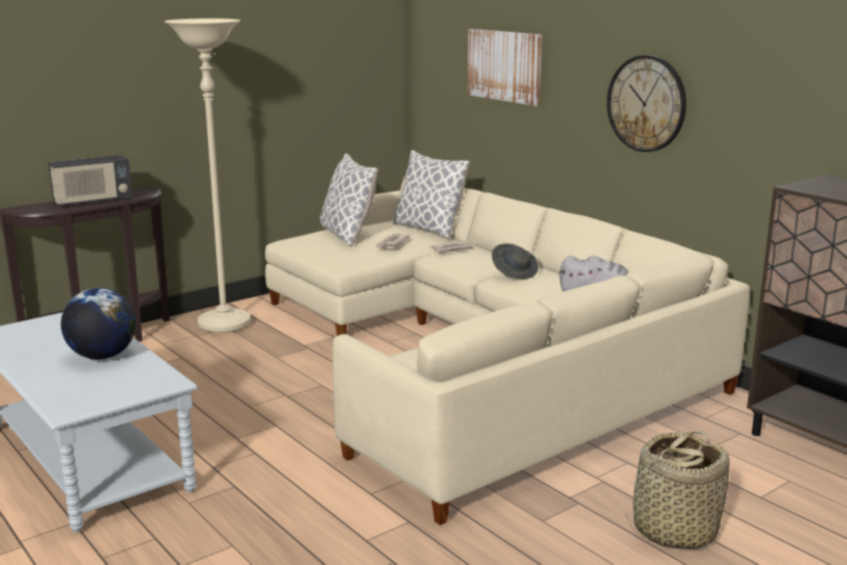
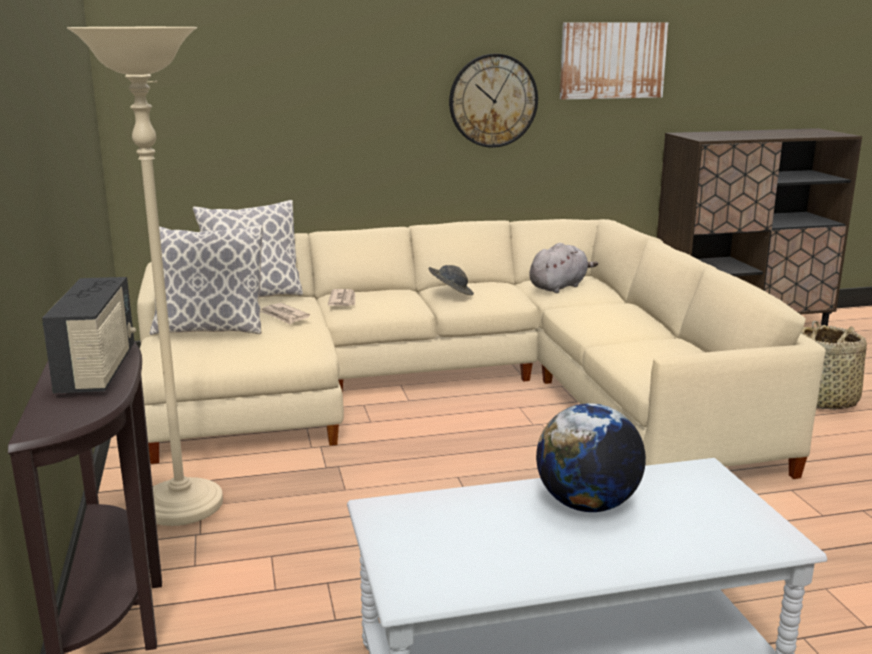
camera: 65 degrees left, 0 degrees up
picture [467,29,542,106] -> picture moved to [560,23,668,100]

